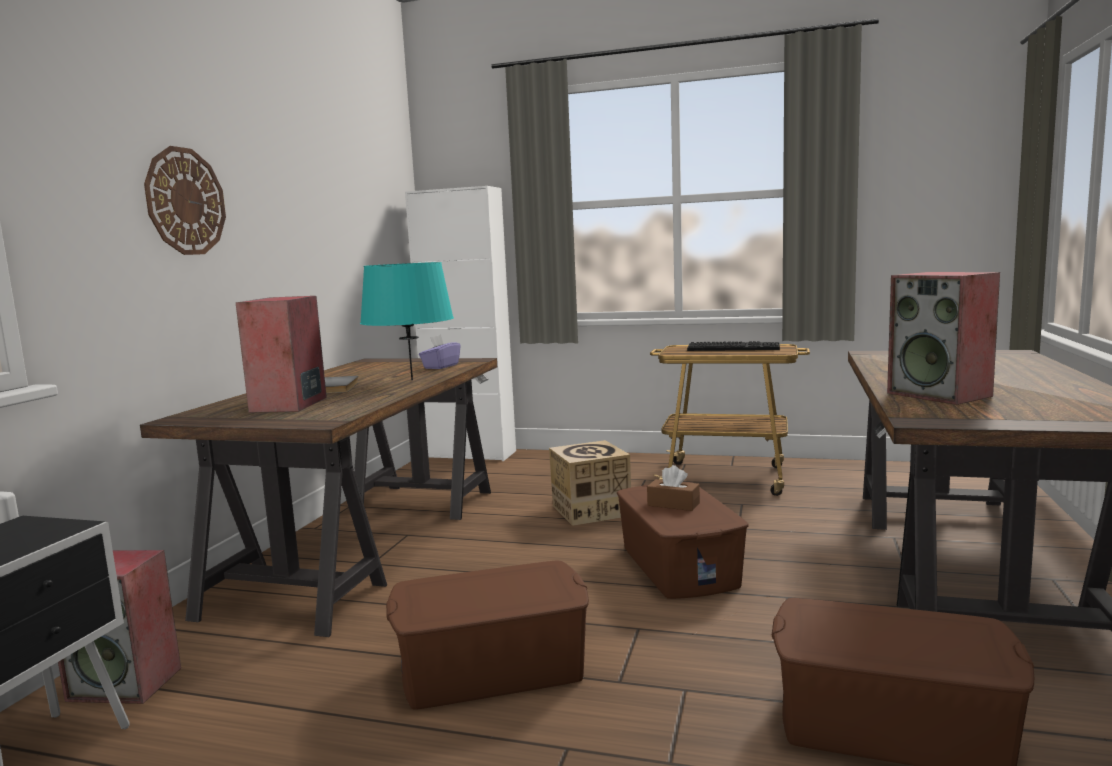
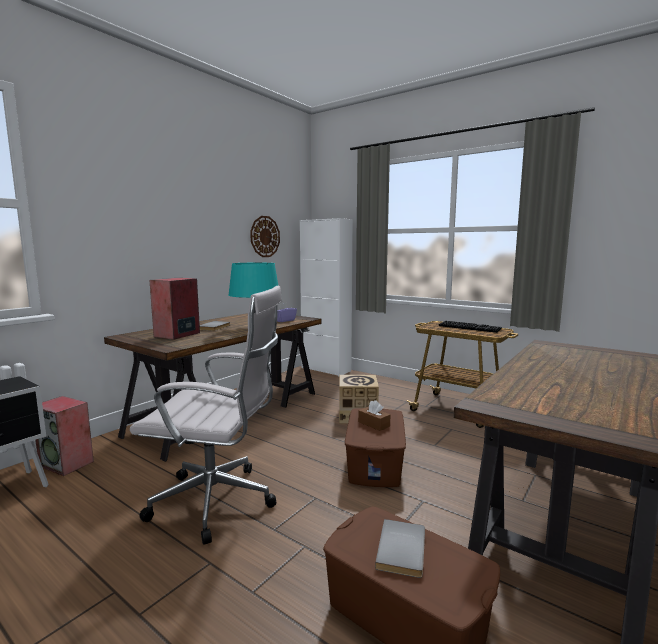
camera: 20 degrees right, 0 degrees up
wall clock [144,146,226,255] -> wall clock moved to [250,216,280,257]
brown storage box [386,560,589,710] -> white office chair [130,286,282,545]
speaker [887,272,1000,405] -> none
none -> grey book [375,519,425,578]

